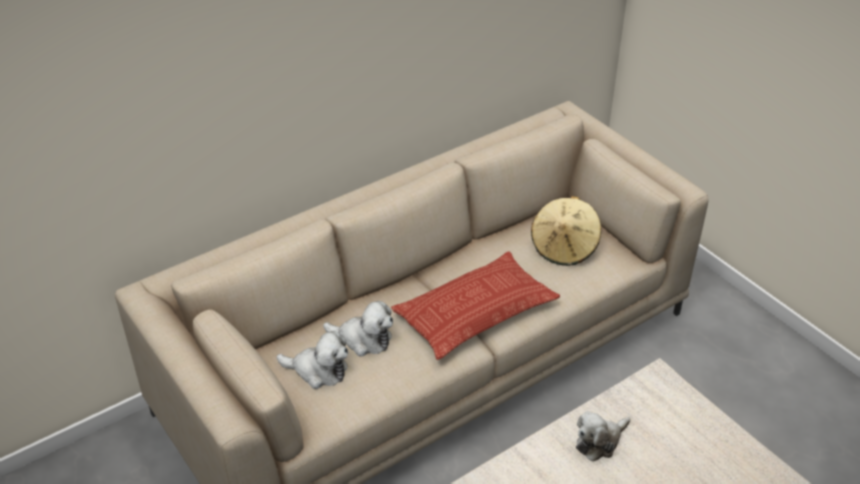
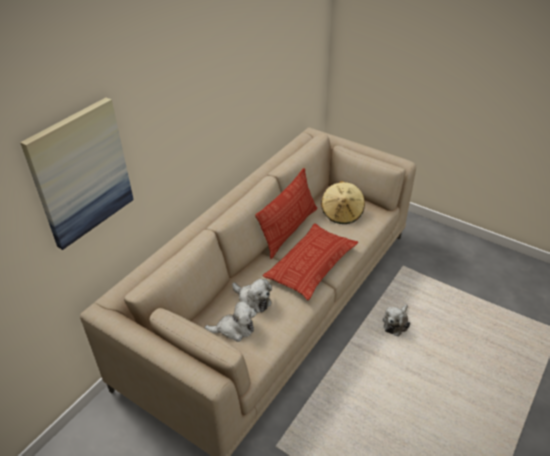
camera: 20 degrees left, 0 degrees up
plush toy [323,301,393,357] -> plush toy turned 45 degrees clockwise [232,279,272,313]
none -> picture [20,98,134,250]
none -> pillow [255,168,317,259]

